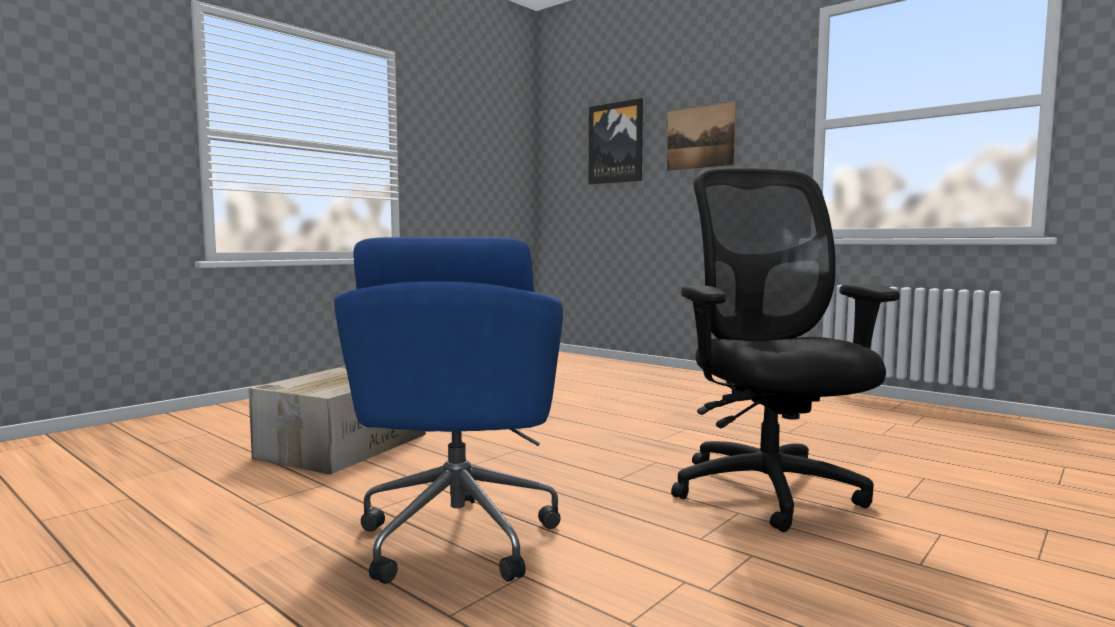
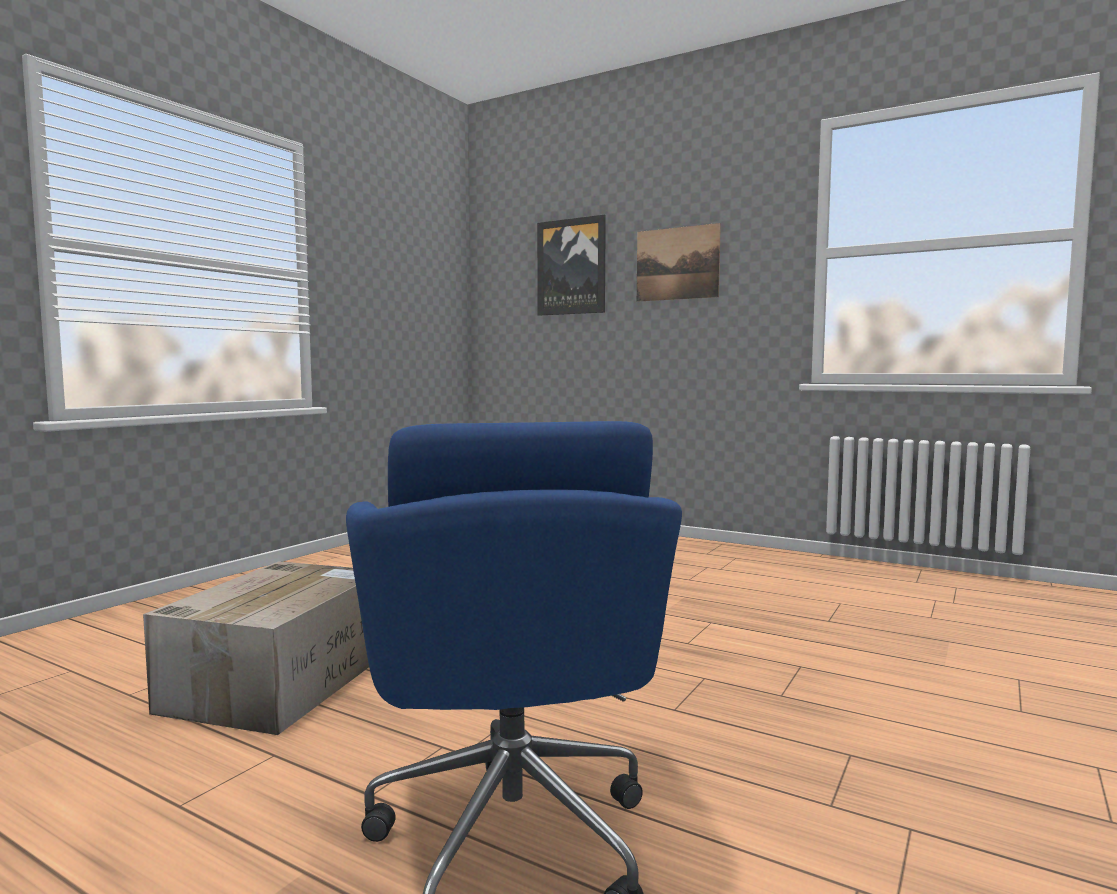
camera: 10 degrees left, 0 degrees up
black office chair [671,168,900,532] -> none

